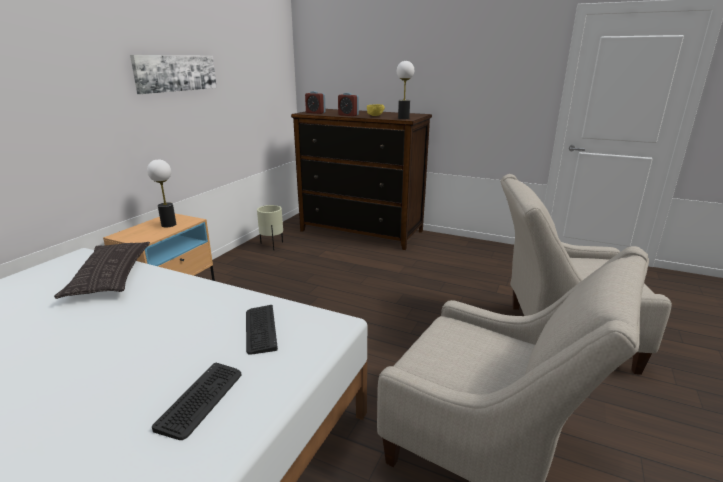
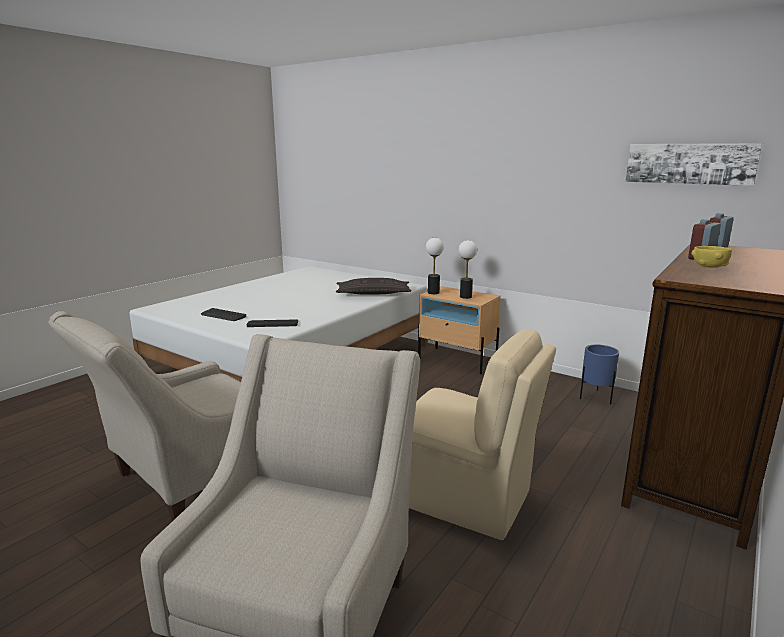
camera: 100 degrees right, 5 degrees down
picture [130,55,217,94] -> picture moved to [625,143,762,186]
beige planter [257,205,283,251] -> blue planter [580,345,619,404]
table lamp [397,61,414,119] -> table lamp moved to [426,238,444,294]
none -> beige chair [409,329,556,540]

